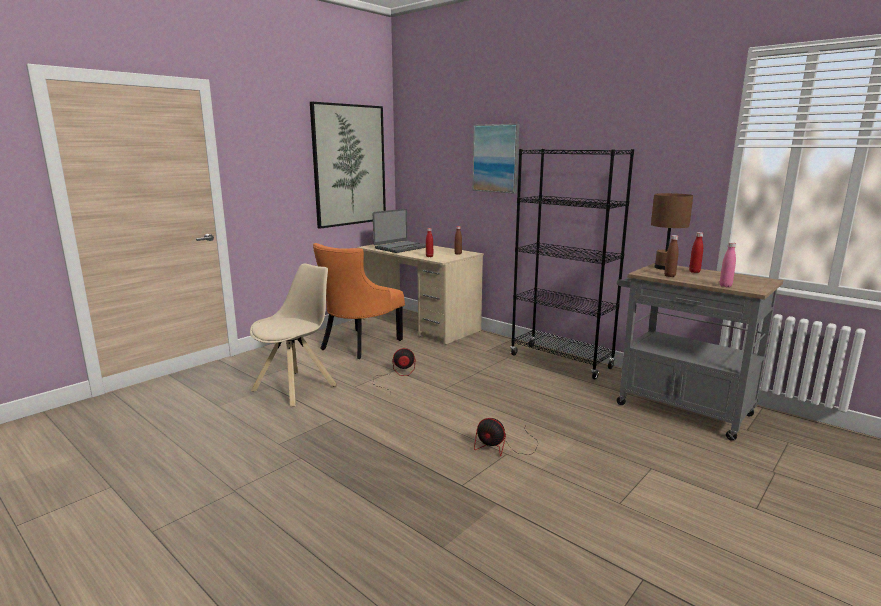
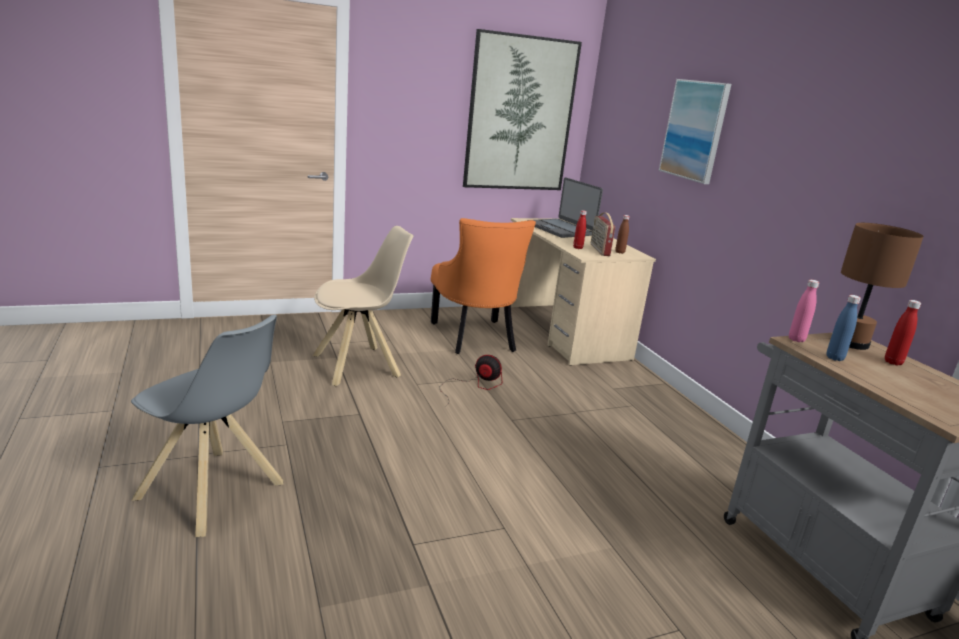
camera: 25 degrees right, 5 degrees up
orange chair [313,243,405,359] -> orange chair turned 75 degrees counterclockwise [430,218,536,354]
laptop [373,209,426,253] -> laptop turned 75 degrees clockwise [527,177,603,238]
fan [474,418,539,457] -> none
black bookcase [511,149,634,380] -> none
brown bottle [664,235,678,277] -> blue bottle [827,295,861,361]
pink bottle [720,242,736,287] -> pink bottle moved to [789,280,820,342]
none -> grey chair [131,314,284,537]
none -> radio [591,212,615,256]

